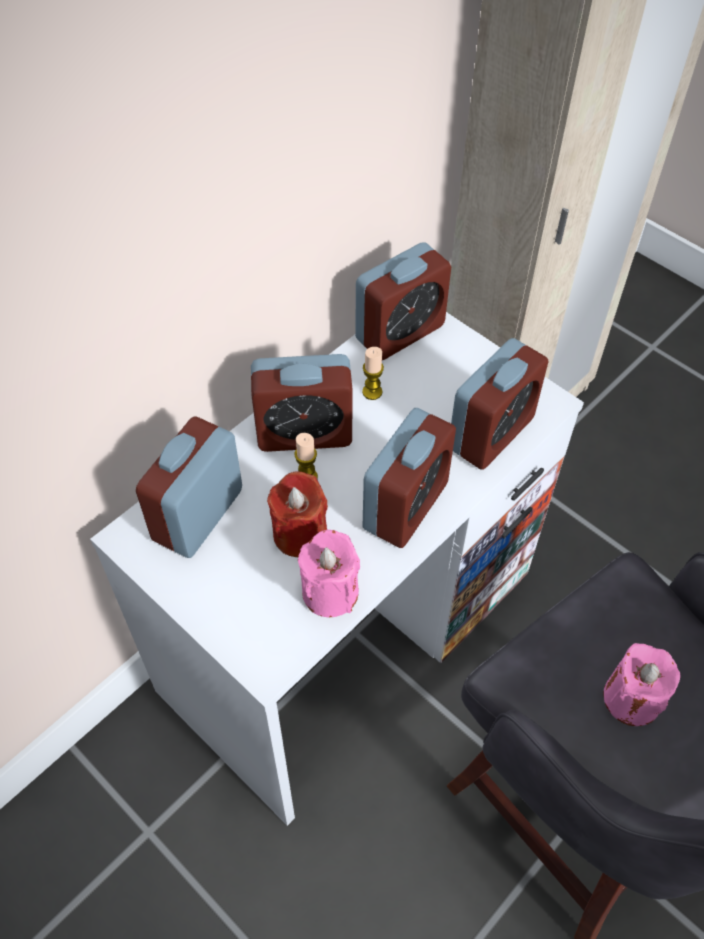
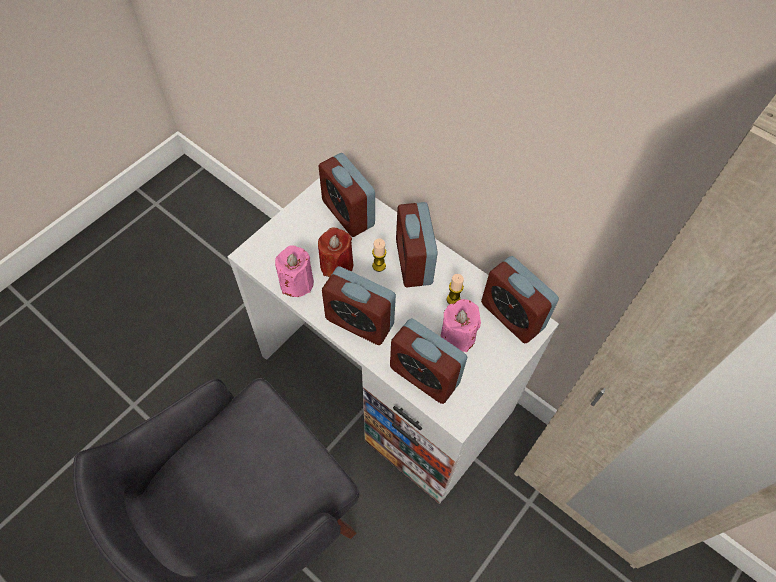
camera: 85 degrees right, 5 degrees up
alarm clock [136,416,242,558] -> alarm clock turned 150 degrees counterclockwise [319,153,375,237]
pink candle [603,643,681,726] -> pink candle moved to [441,299,481,352]

